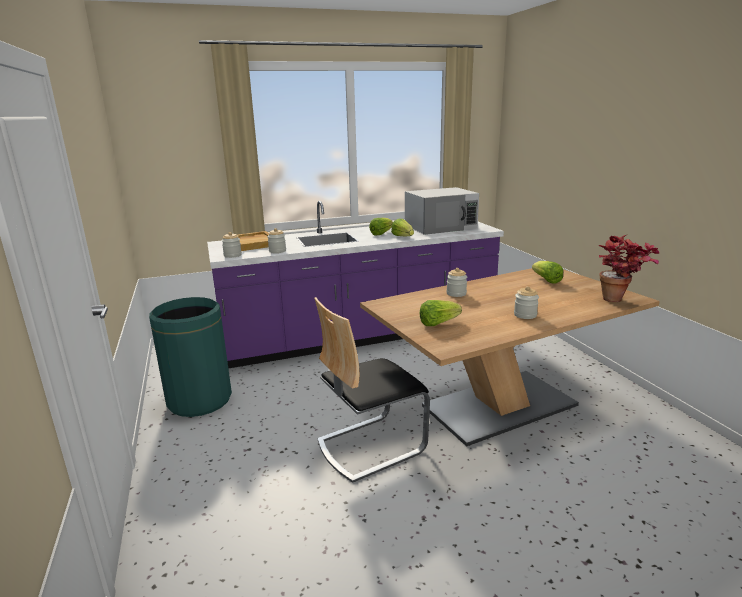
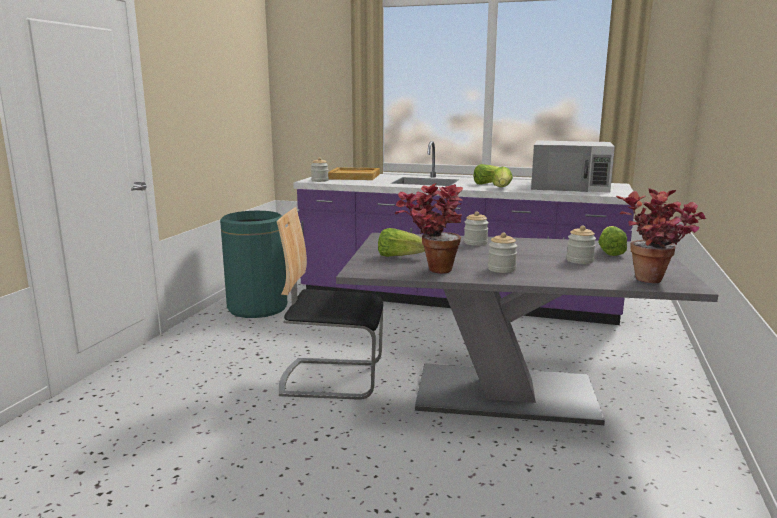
camera: 35 degrees right, 5 degrees down
jar [267,228,286,253] -> jar moved to [566,226,596,264]
brown dining table [360,268,660,446] -> grey dining table [336,233,718,425]
none -> potted plant [395,183,463,274]

